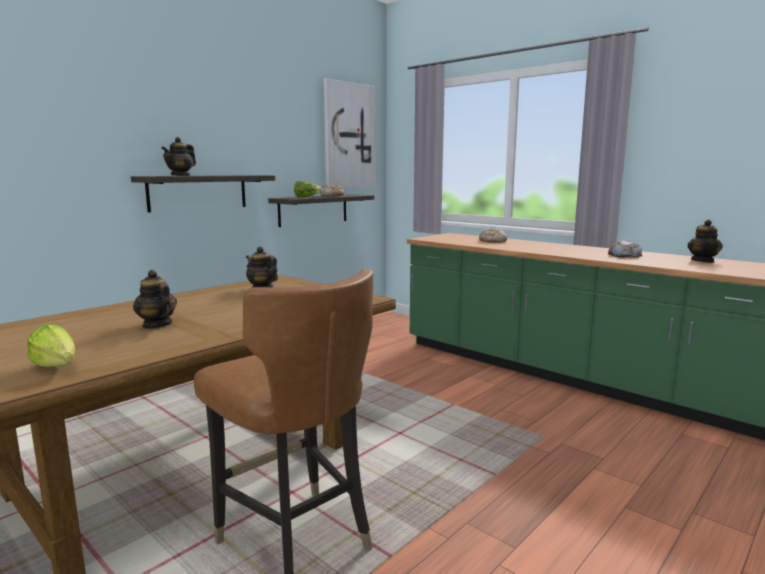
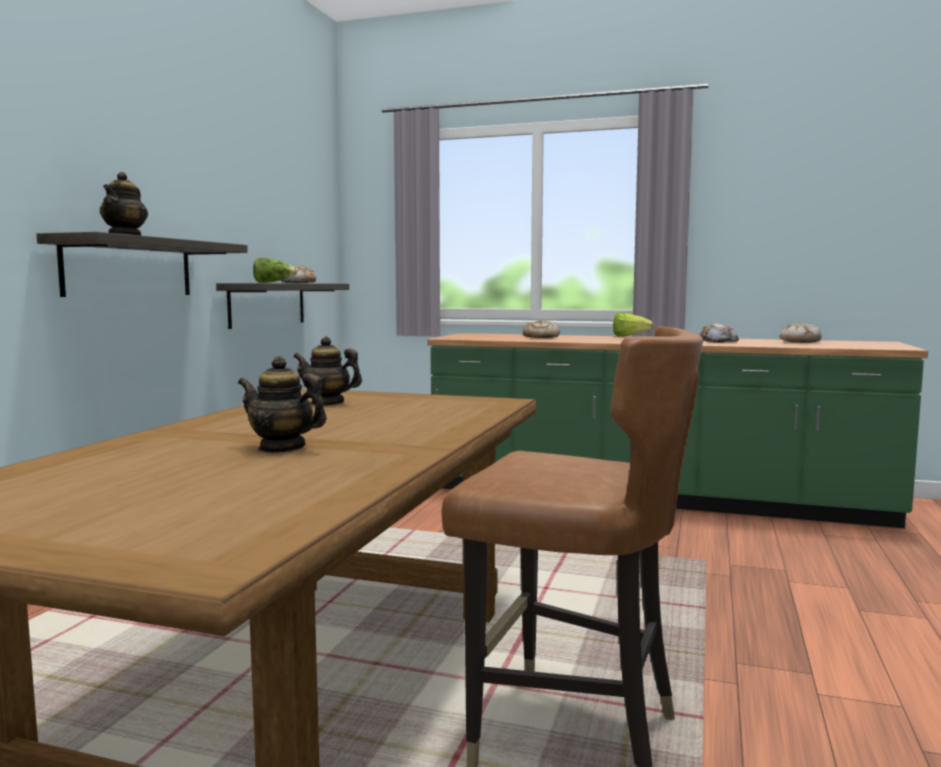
camera: 25 degrees left, 5 degrees down
lettuce [27,324,75,367] -> lettuce moved to [613,312,654,337]
picture [323,78,376,188] -> none
teapot [687,220,723,263] -> bread [779,323,822,343]

